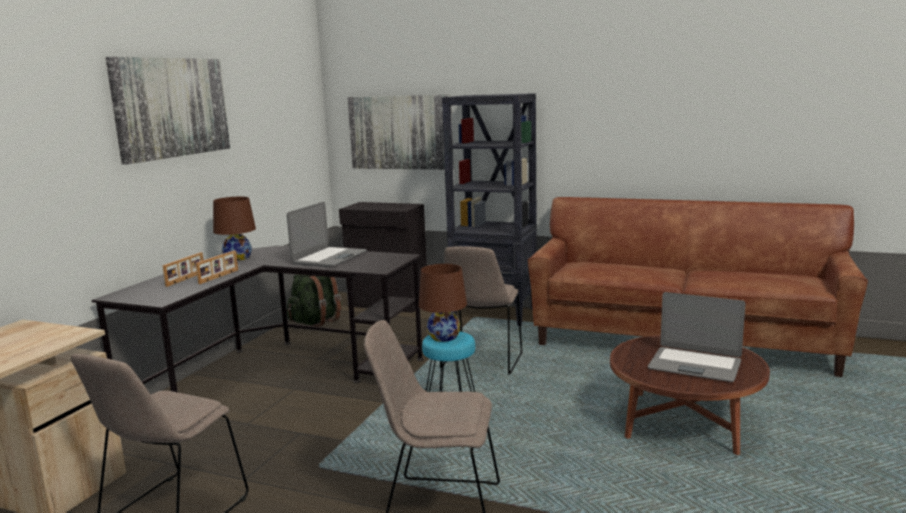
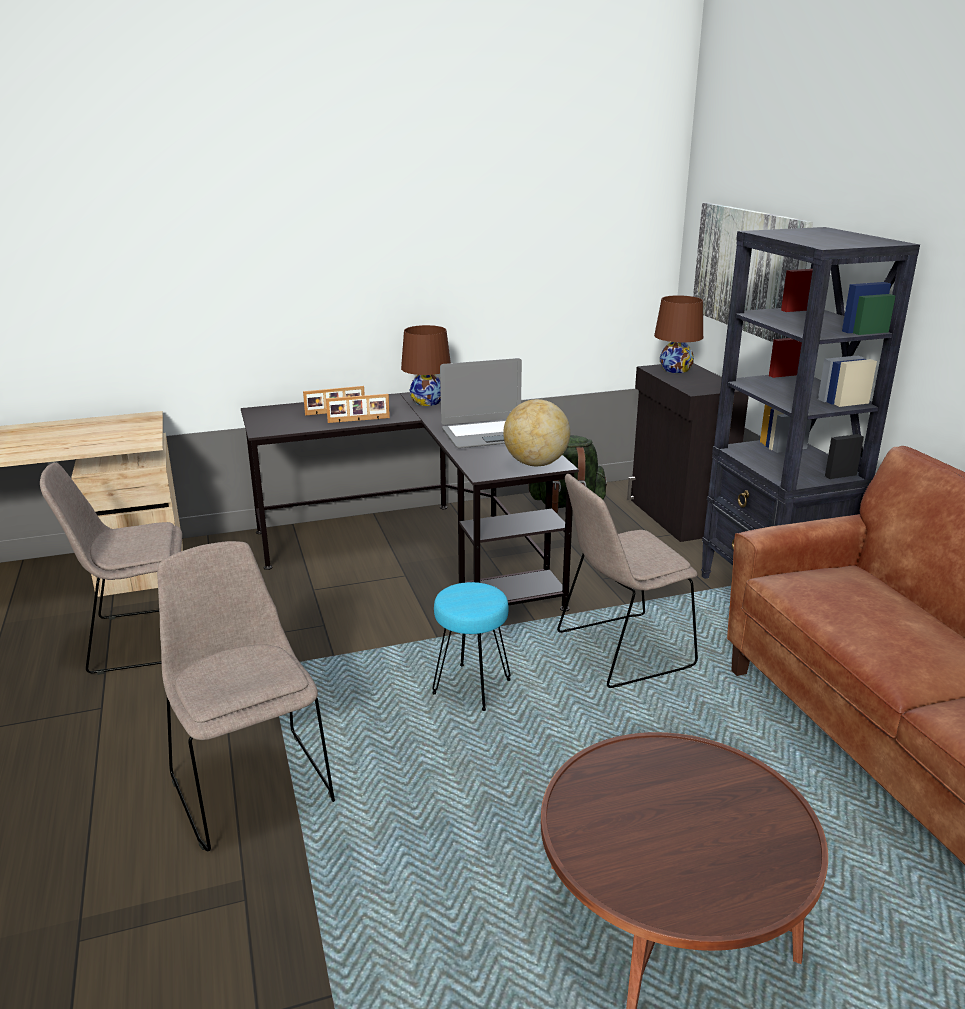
camera: 50 degrees right, 10 degrees up
picture [105,57,230,165] -> none
brown table lamp [419,264,467,342] -> brown table lamp moved to [654,295,703,373]
laptop [648,292,745,382] -> none
none -> globe [503,399,570,466]

